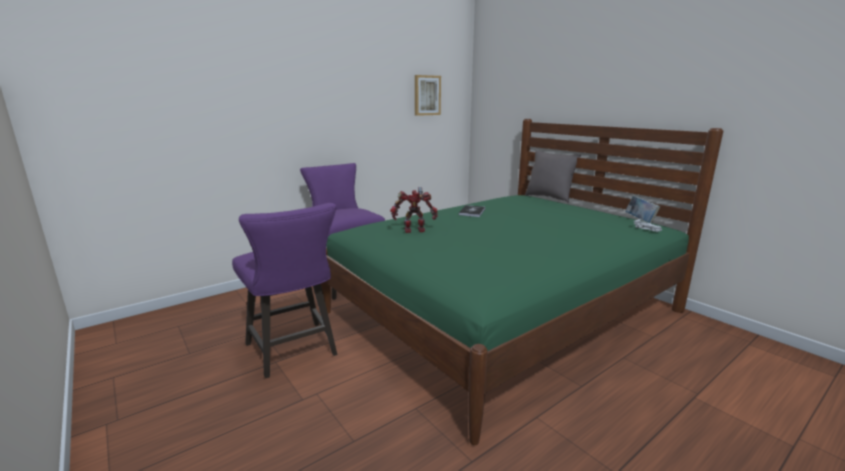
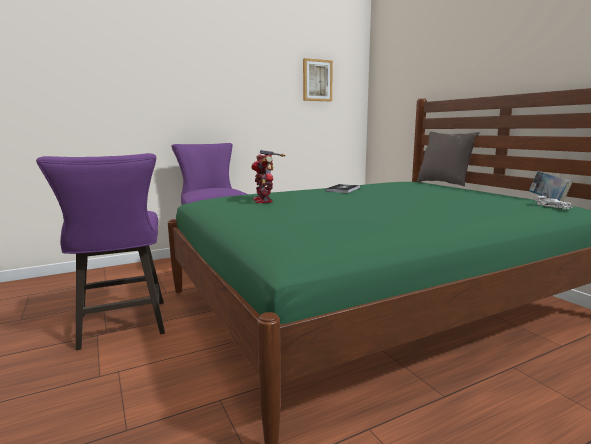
camera: 10 degrees right, 5 degrees down
toy robot [390,187,438,233] -> toy robot turned 105 degrees counterclockwise [251,150,285,203]

